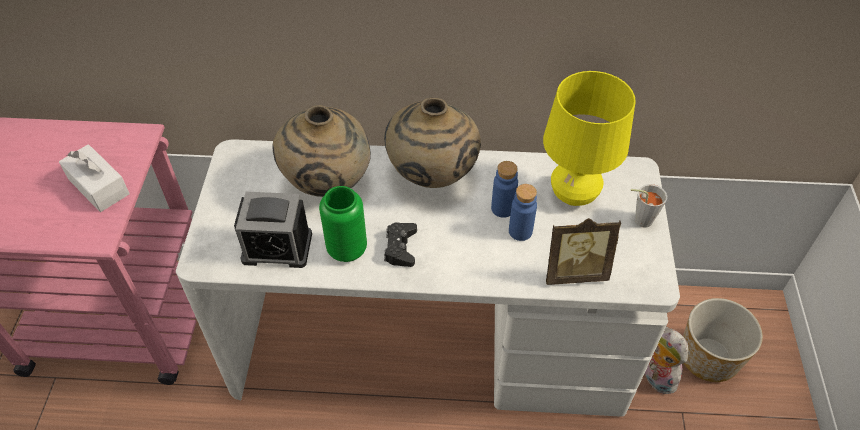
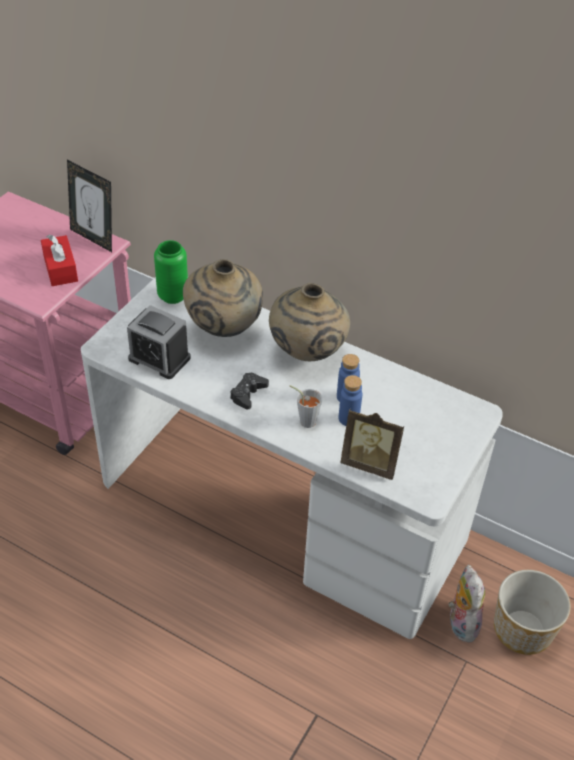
camera: 25 degrees right, 5 degrees down
white tissue box [59,144,130,212] -> red tissue box [41,235,78,286]
green vase [319,186,367,262] -> green vase moved to [154,240,188,304]
yellow table lamp [543,71,636,206] -> none
grey cup [631,184,667,228] -> grey cup moved to [290,385,322,428]
none -> picture frame [67,160,112,252]

